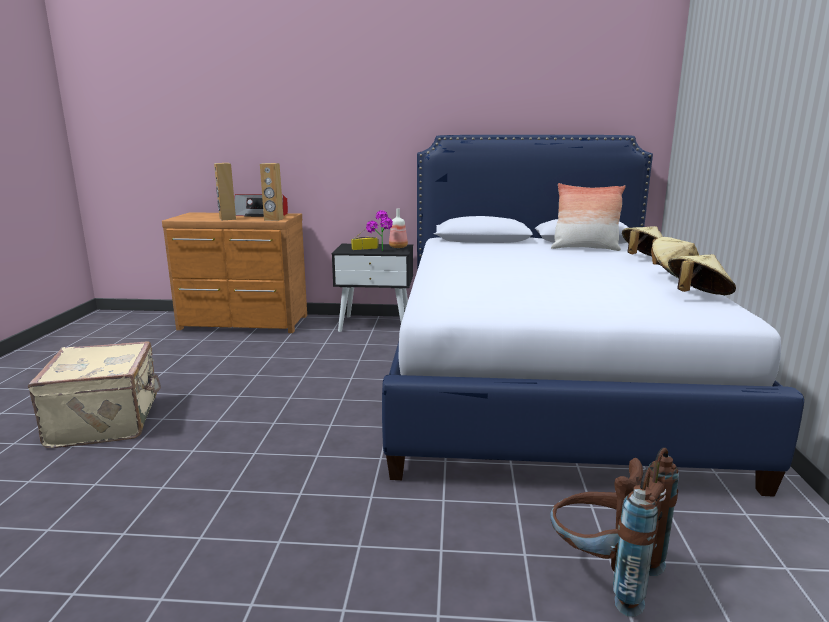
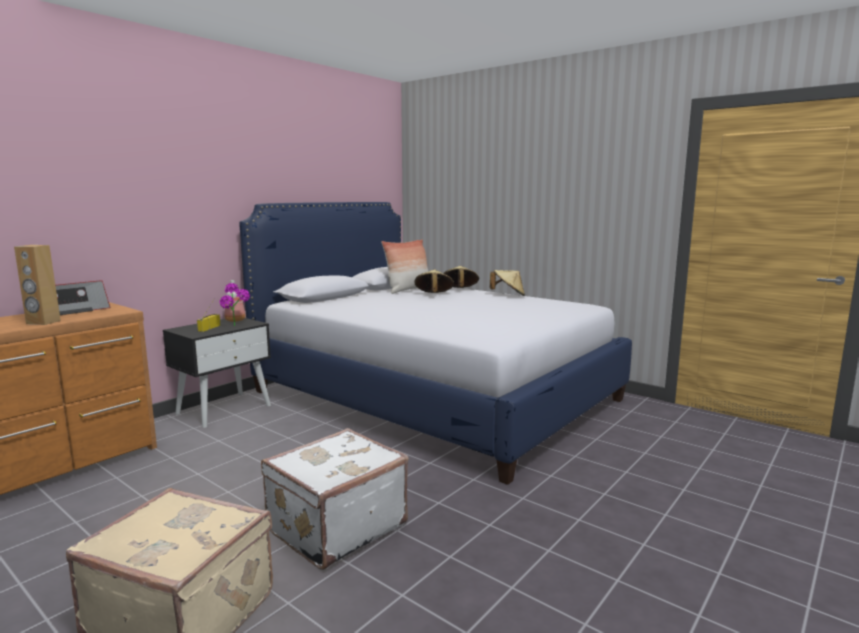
camera: 55 degrees left, 5 degrees down
brown speaker [260,163,284,221] -> none
brown backpack [550,448,679,617] -> none
beige hat [668,254,736,295] -> beige hat moved to [414,270,454,293]
none -> white suitcase [261,428,408,570]

